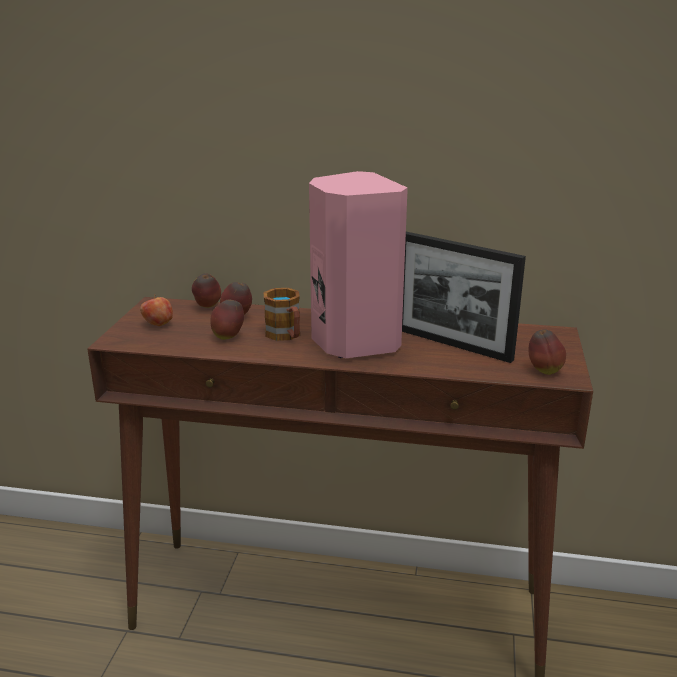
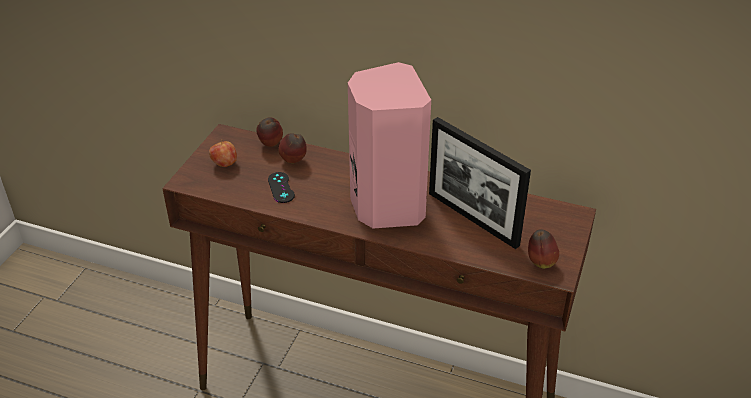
camera: 10 degrees right, 15 degrees up
apple [211,300,244,340] -> black game controller [268,172,295,203]
mug [264,288,300,341] -> none

